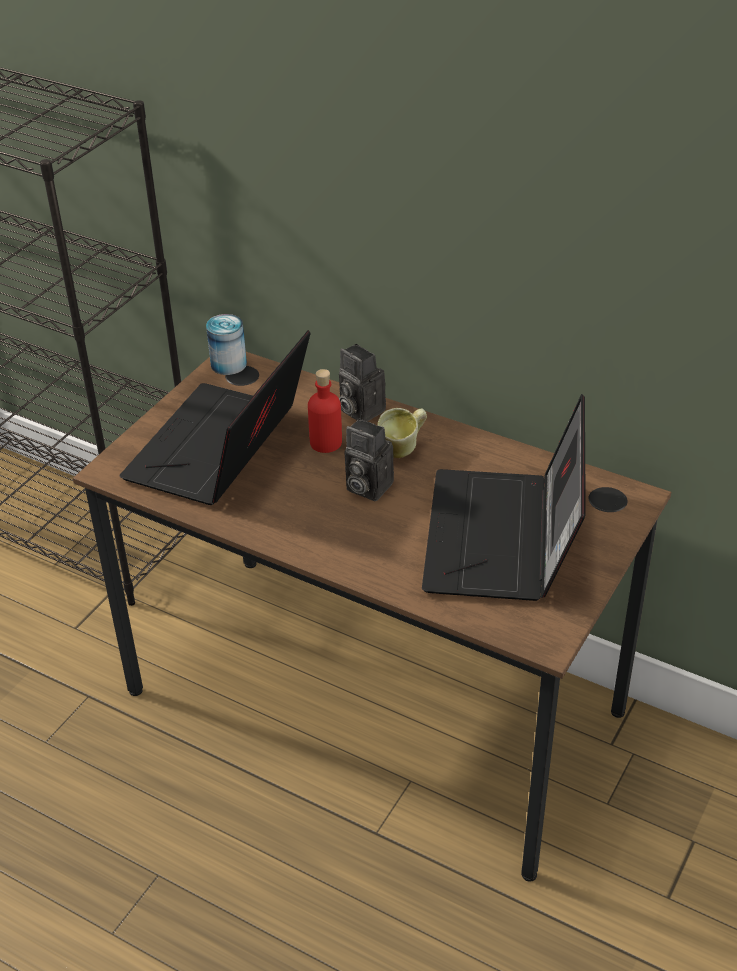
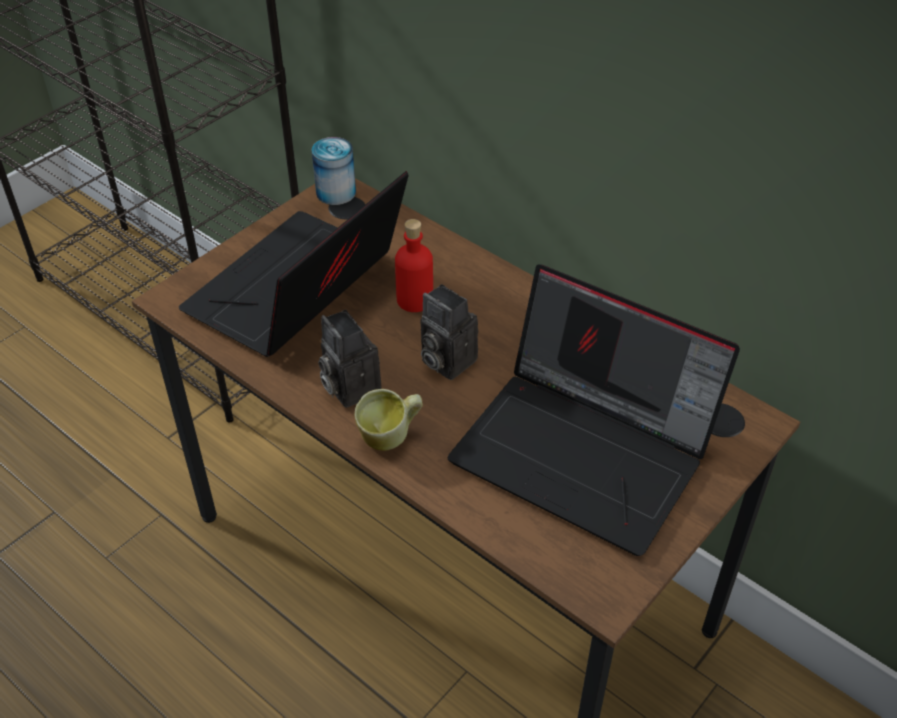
camera: 10 degrees right, 5 degrees up
camera [339,344,386,422] -> camera moved to [318,310,381,408]
mug [377,408,427,458] -> mug moved to [354,389,423,451]
laptop [422,394,586,601] -> laptop turned 75 degrees counterclockwise [448,264,740,556]

